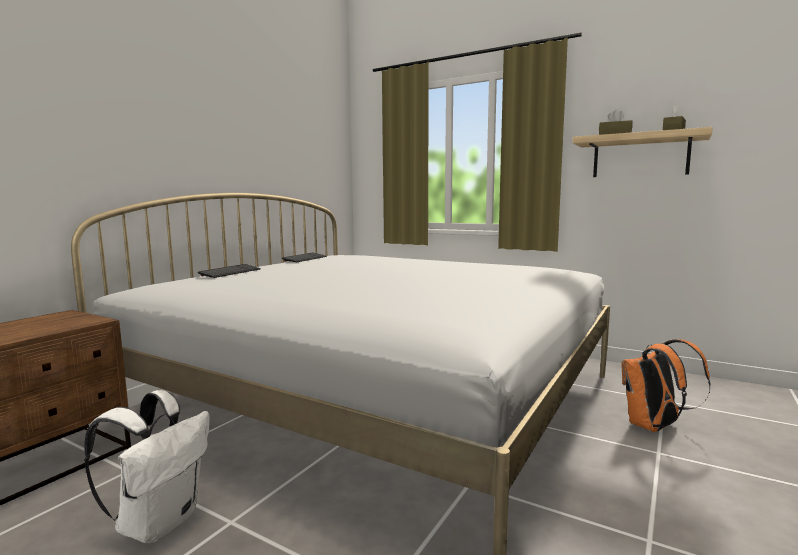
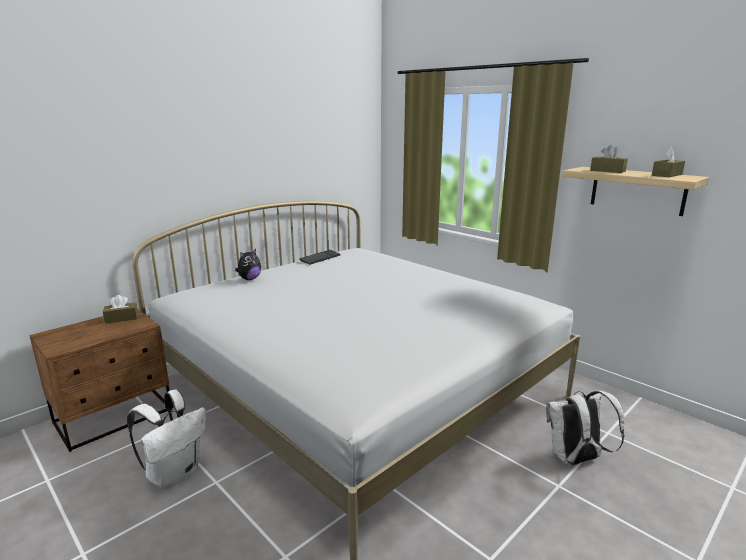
camera: 15 degrees right, 10 degrees up
keyboard [198,264,260,278] -> plush toy [235,249,261,280]
orange backpack [622,339,711,432] -> white backpack [546,391,625,466]
none -> brown tissue box [103,295,138,323]

